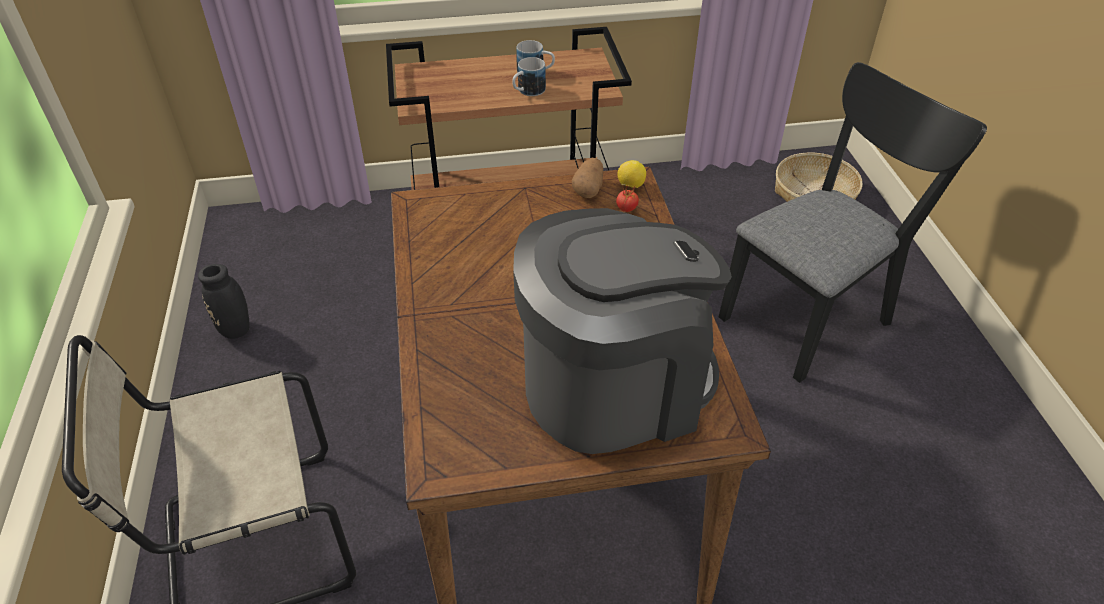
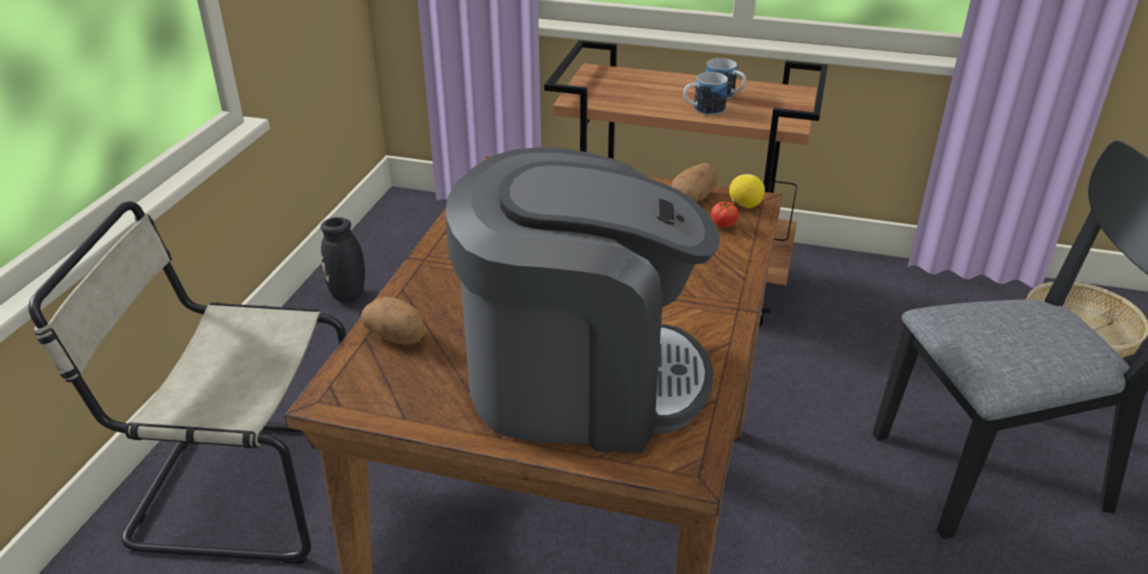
camera: 25 degrees right, 10 degrees down
none -> potato [360,297,424,345]

